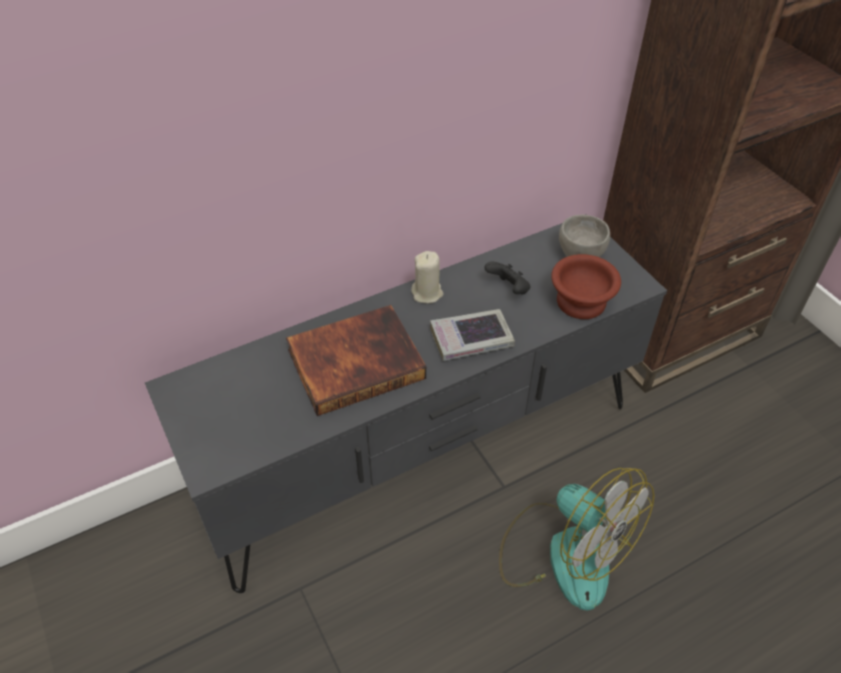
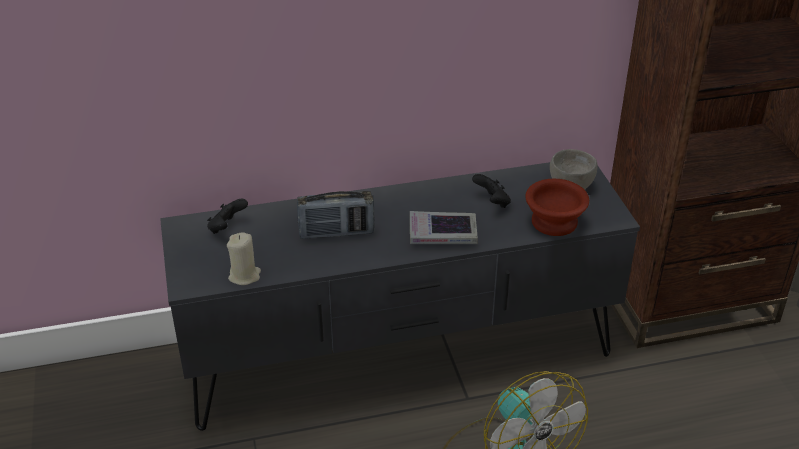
camera: 15 degrees right, 10 degrees down
book [286,305,426,416] -> radio [297,191,374,239]
beige candle [411,251,444,303] -> beige candle moved to [227,232,261,285]
none -> black game controller [207,199,248,234]

